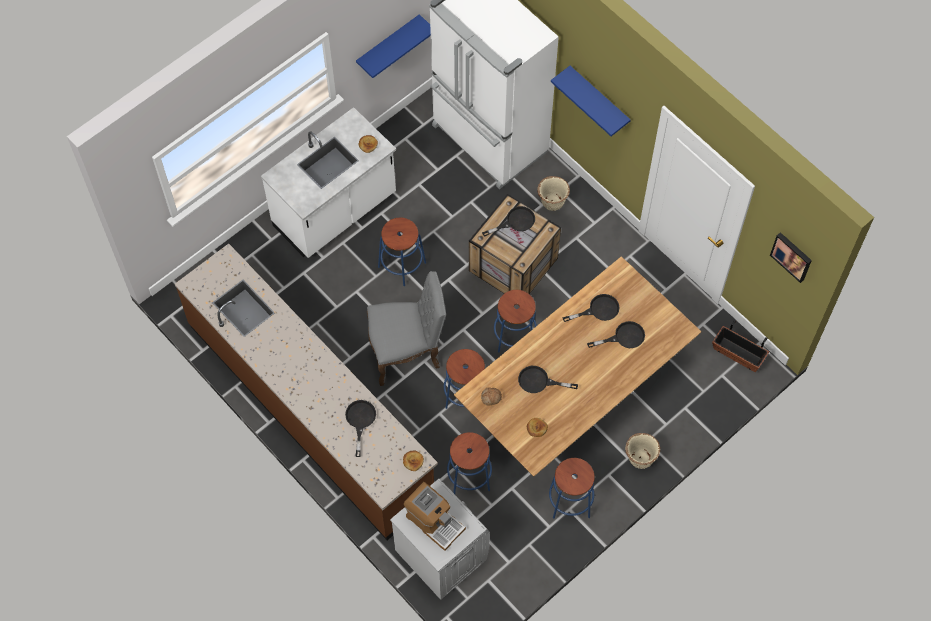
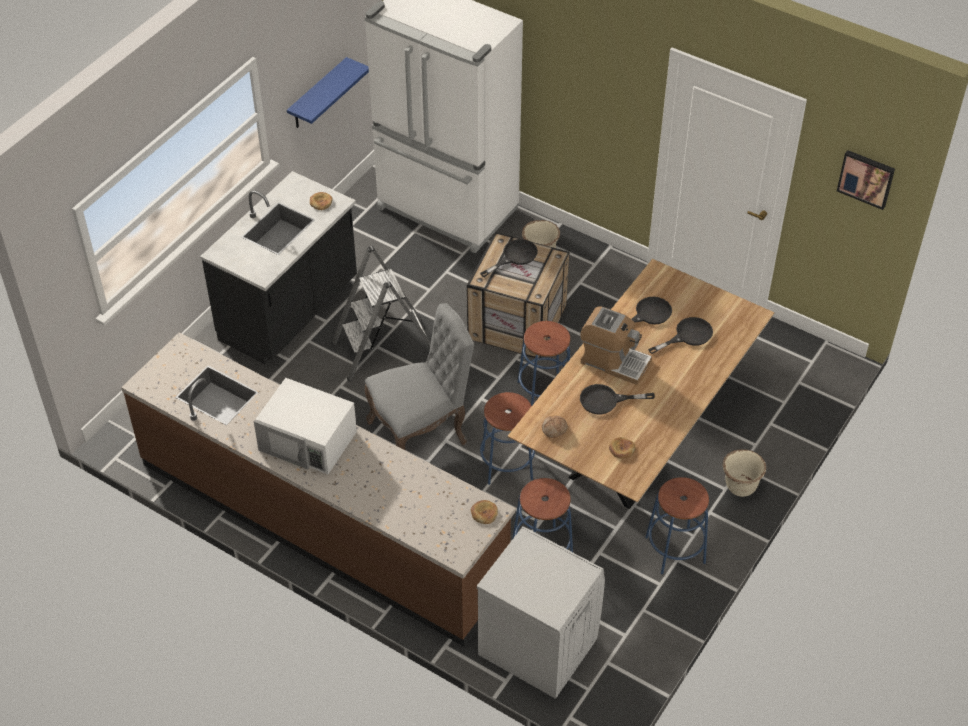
camera: 15 degrees left, 15 degrees down
white counter [261,107,396,258] -> black counter [200,171,357,364]
black frying pan [345,400,376,457] -> none
blue stool [378,218,426,286] -> grey step ladder [331,246,431,382]
coffee machine [404,482,466,551] -> coffee machine moved to [580,306,652,385]
blue shelf [551,66,631,136] -> none
planter [712,319,769,372] -> none
none -> white microwave [254,378,357,474]

